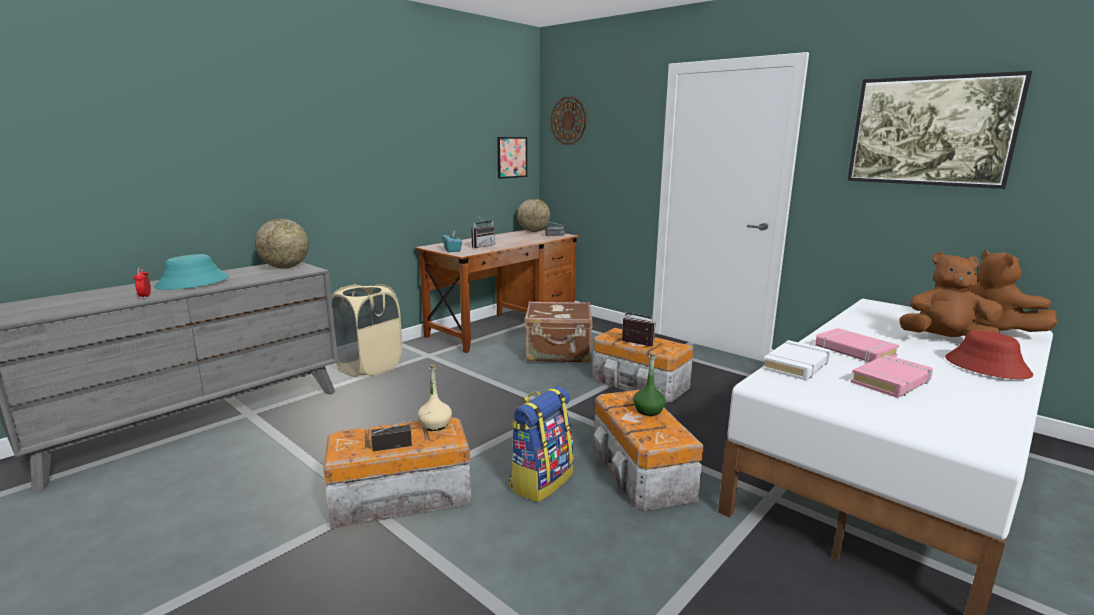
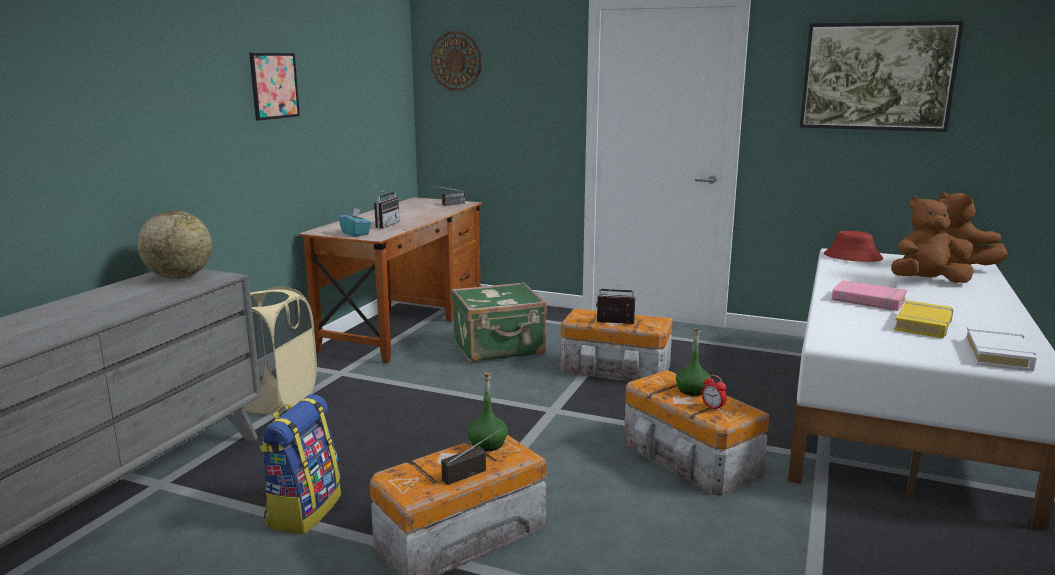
camera: 20 degrees left, 0 degrees up
alarm clock [134,267,151,299] -> alarm clock moved to [702,375,727,411]
turquoise hat [154,254,229,290] -> none
beige bottle [418,365,452,431] -> green bottle [467,372,508,451]
picture [497,137,527,179] -> picture moved to [249,53,300,121]
backpack [509,386,574,502] -> backpack moved to [260,394,341,534]
globe [517,199,550,232] -> none
brown suitcase [525,301,592,363] -> green suitcase [451,282,547,363]
white book [762,340,831,380] -> white book moved to [965,327,1037,371]
pink book [851,355,933,398] -> yellow book [894,300,953,338]
red hat [945,331,1033,379] -> red hat moved to [824,231,884,262]

